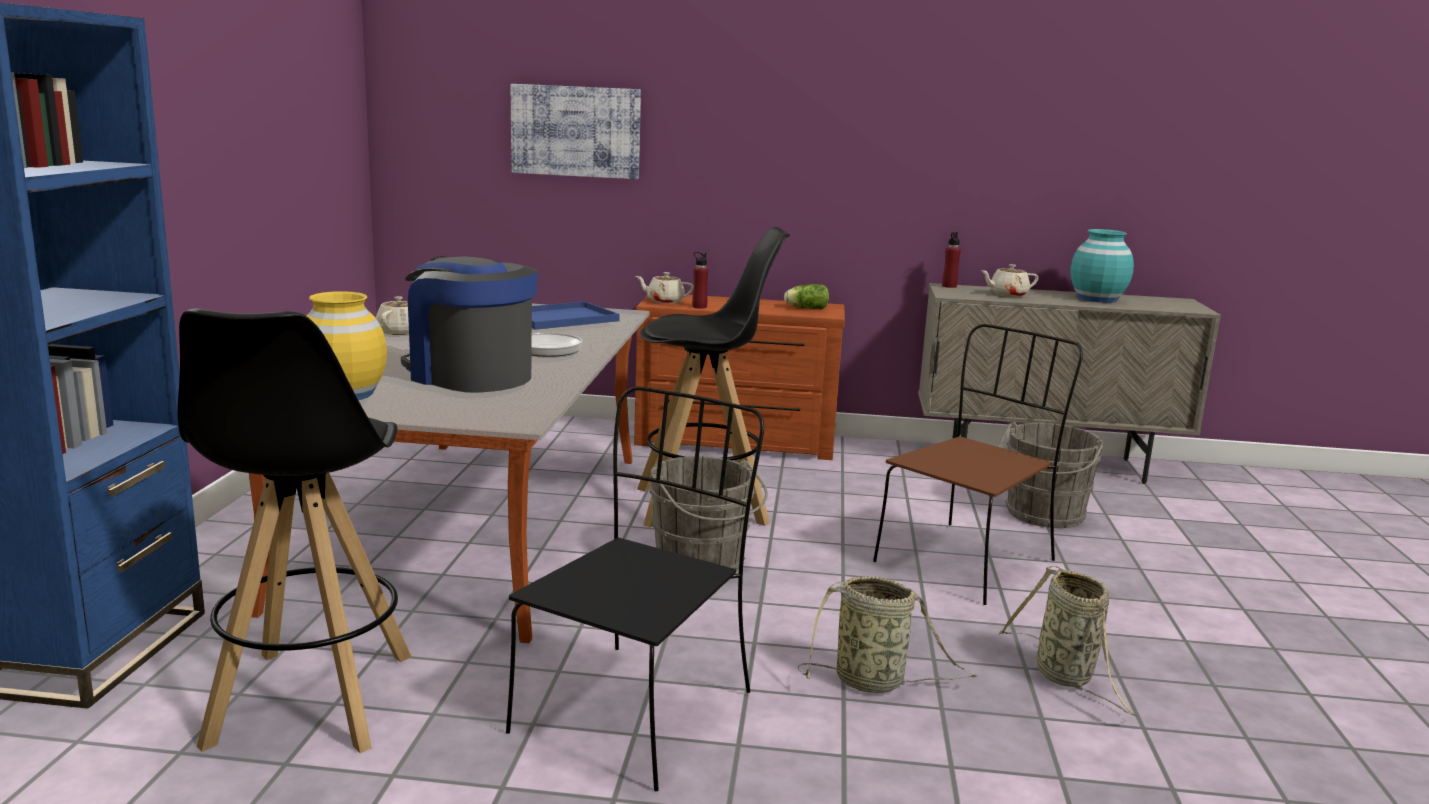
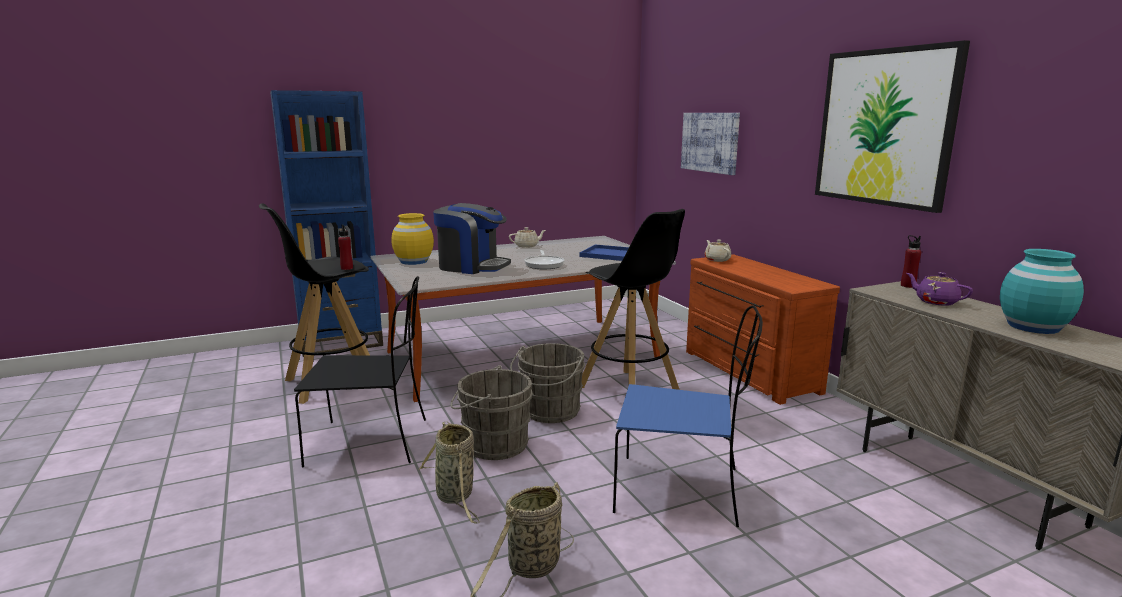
camera: 60 degrees right, 0 degrees up
coffee machine [401,256,538,393] -> coffee machine turned 105 degrees clockwise [433,203,511,274]
red bottle [692,252,709,309] -> red bottle moved to [338,224,353,270]
lettuce [784,284,829,309] -> none
brown chair [873,324,1083,605] -> blue chair [613,305,763,527]
beige teapot [980,264,1038,297] -> purple teapot [906,272,973,306]
grey bucket [999,422,1104,528] -> grey bucket moved to [450,365,533,460]
none -> picture [815,40,970,213]

